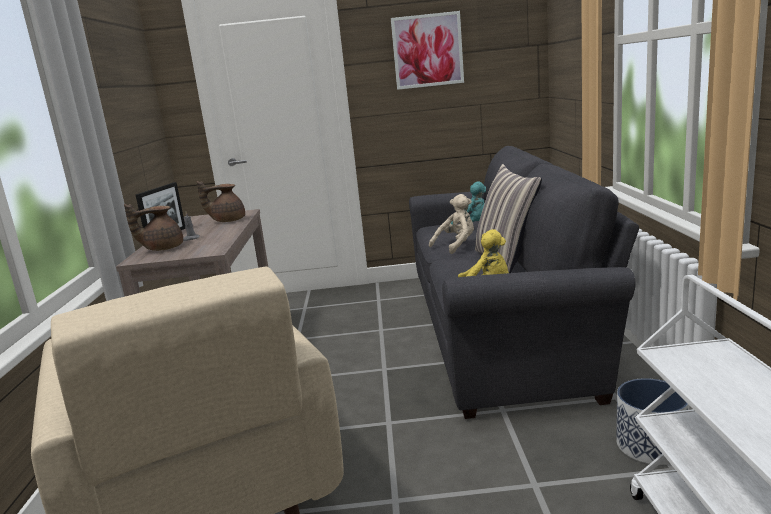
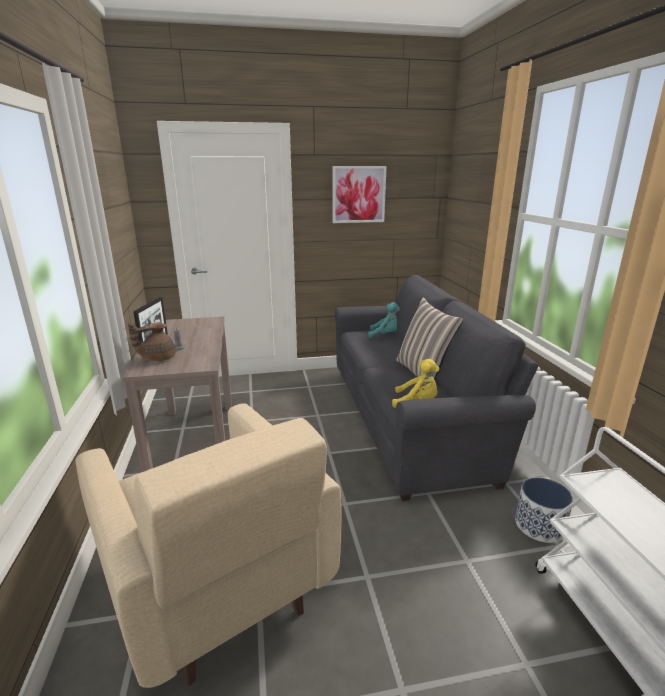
camera: 10 degrees left, 5 degrees up
brown teapot [197,181,245,222] -> none
beige plush toy [429,194,474,254] -> none

